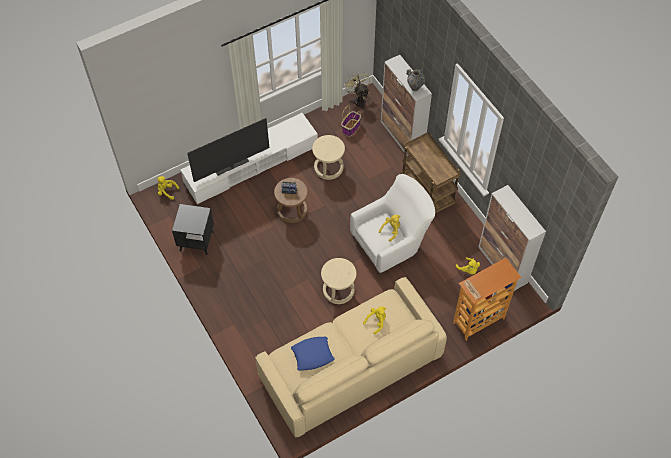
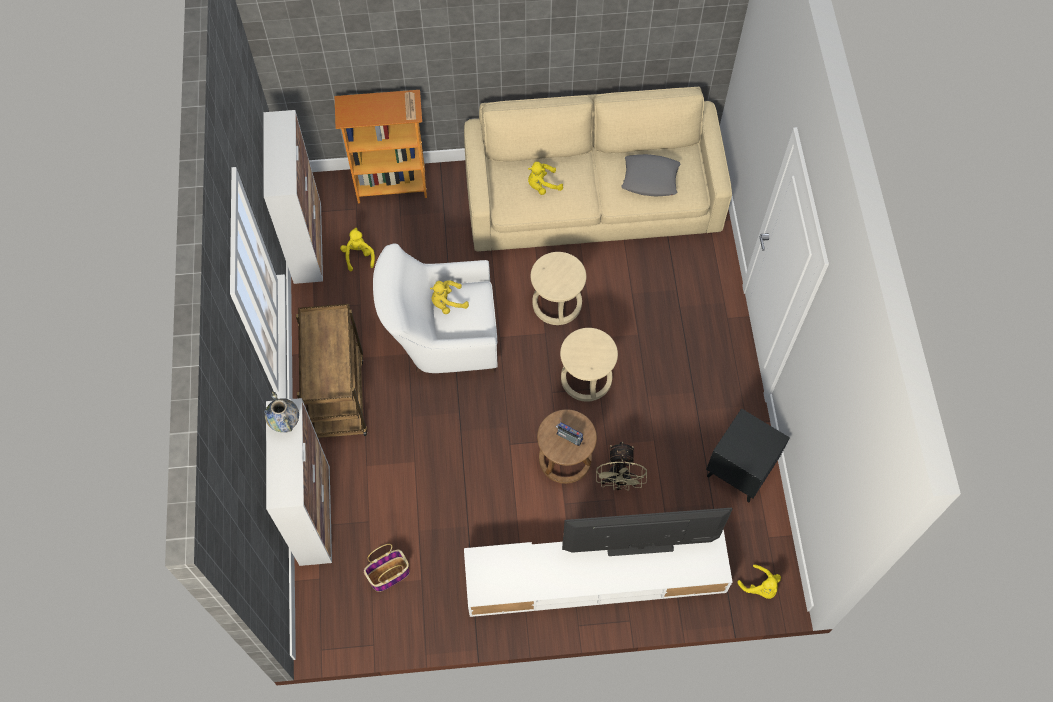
camera: 155 degrees left, 5 degrees up
blue pillow [291,337,335,371] -> grey pillow [622,154,680,196]
beige stool [312,135,345,180] -> beige stool moved to [560,328,618,402]
beige fan [344,71,370,110] -> beige fan moved to [596,441,647,491]

